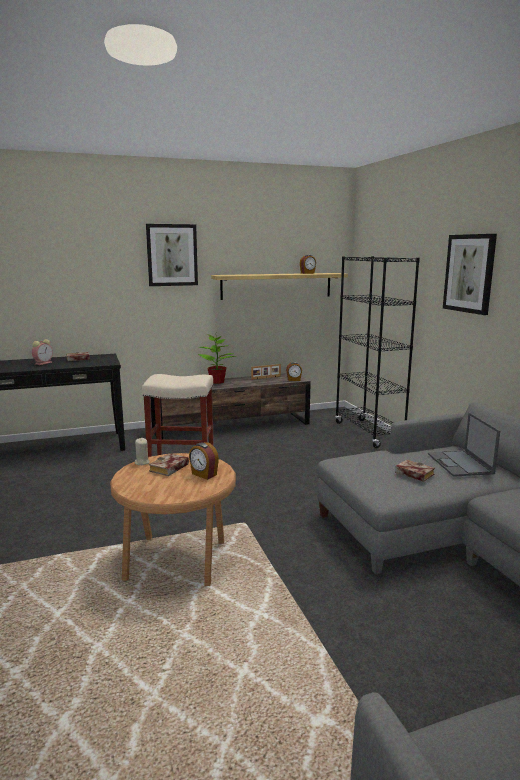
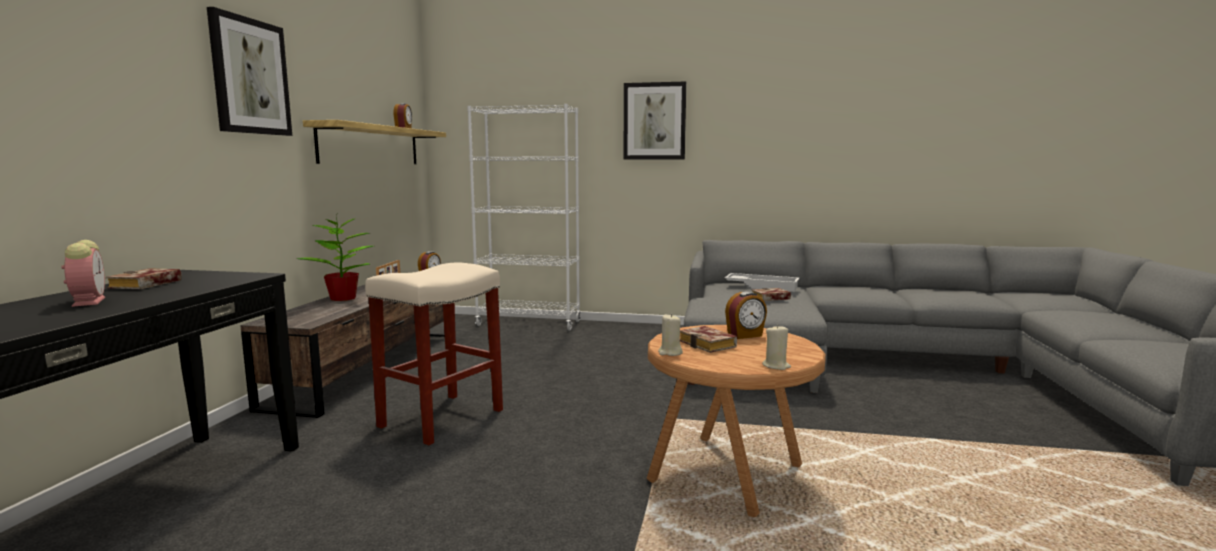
camera: 60 degrees left, 5 degrees down
black bookcase [335,256,420,448] -> white bookcase [467,104,581,331]
laptop [428,413,500,477] -> white tray [725,273,799,292]
none -> beige candle [762,324,791,370]

